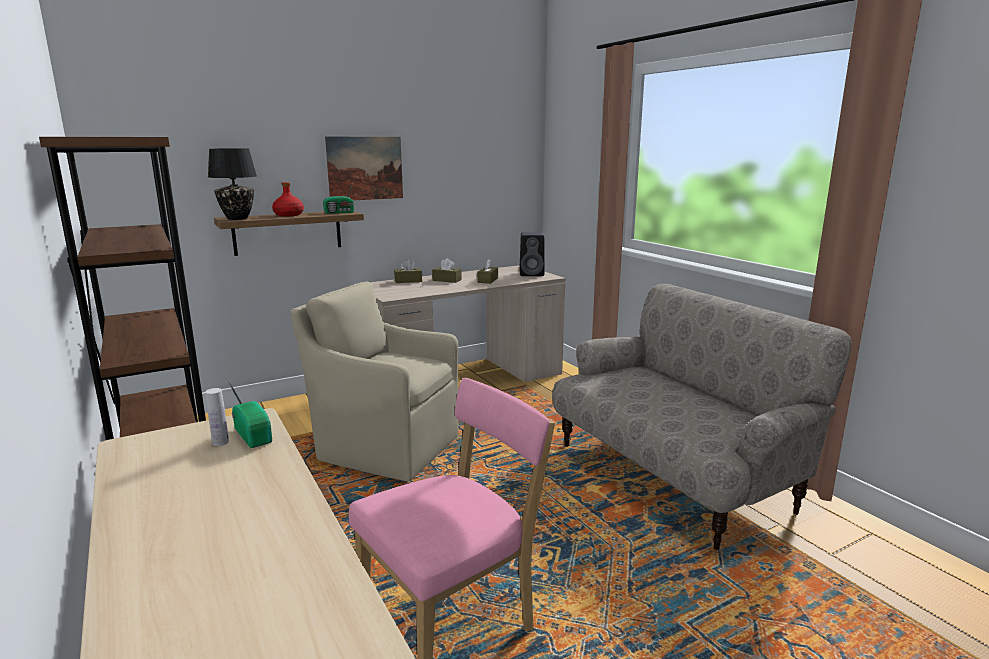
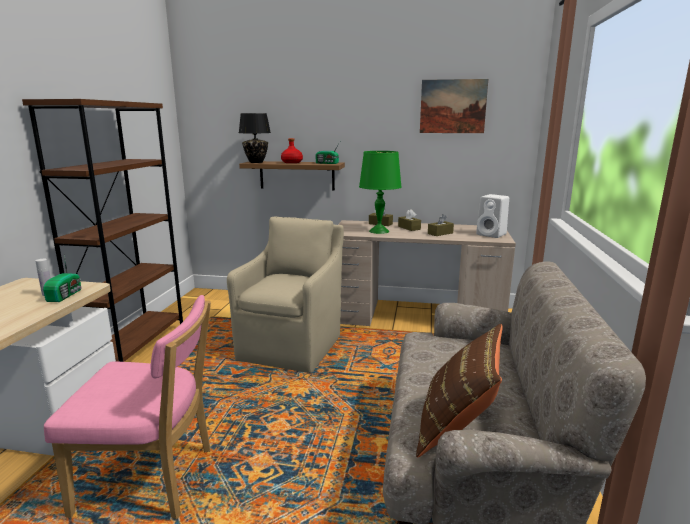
camera: 40 degrees right, 0 degrees up
beige armchair [290,282,458,481] -> beige armchair turned 45 degrees clockwise [227,217,344,373]
picture [325,137,403,200] -> picture moved to [420,79,488,133]
black speaker [519,232,545,276] -> white speaker [476,194,509,238]
none -> green table lamp [359,151,402,234]
none -> brown pillow [416,324,502,458]

